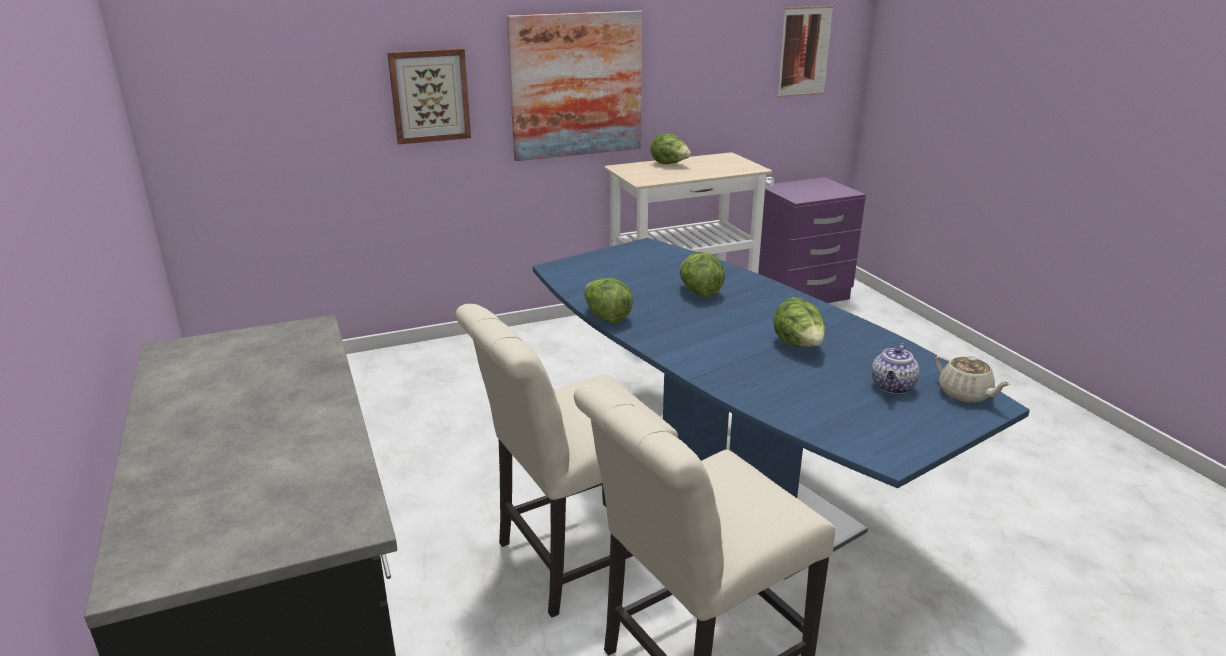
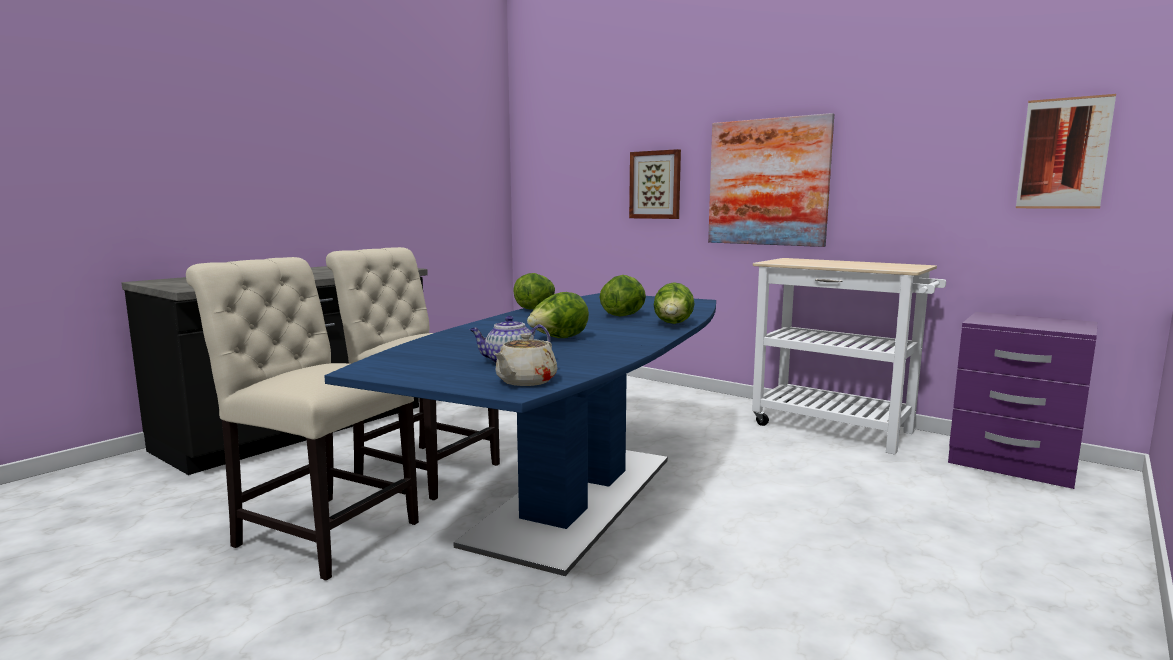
camera: 60 degrees right, 15 degrees down
lettuce [651,134,691,164] -> lettuce moved to [654,282,695,324]

